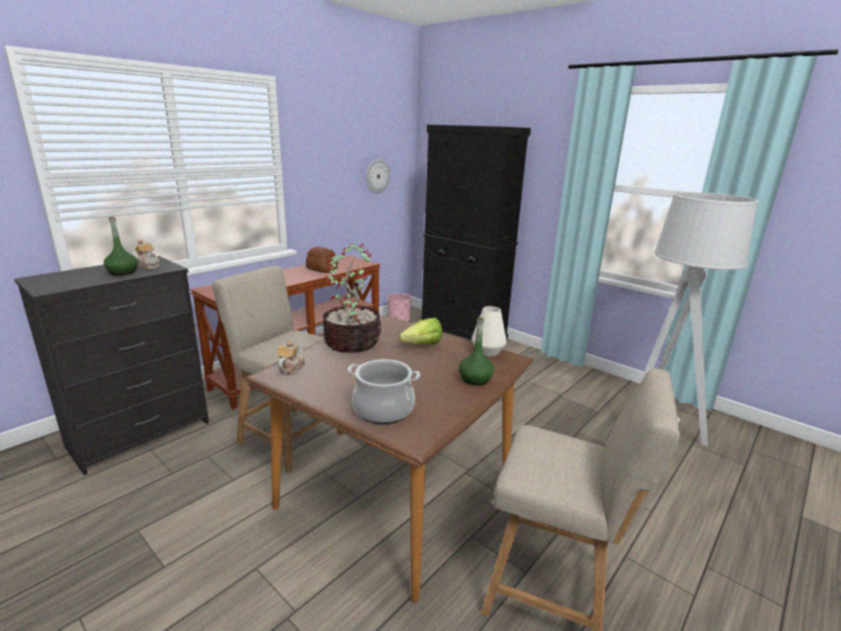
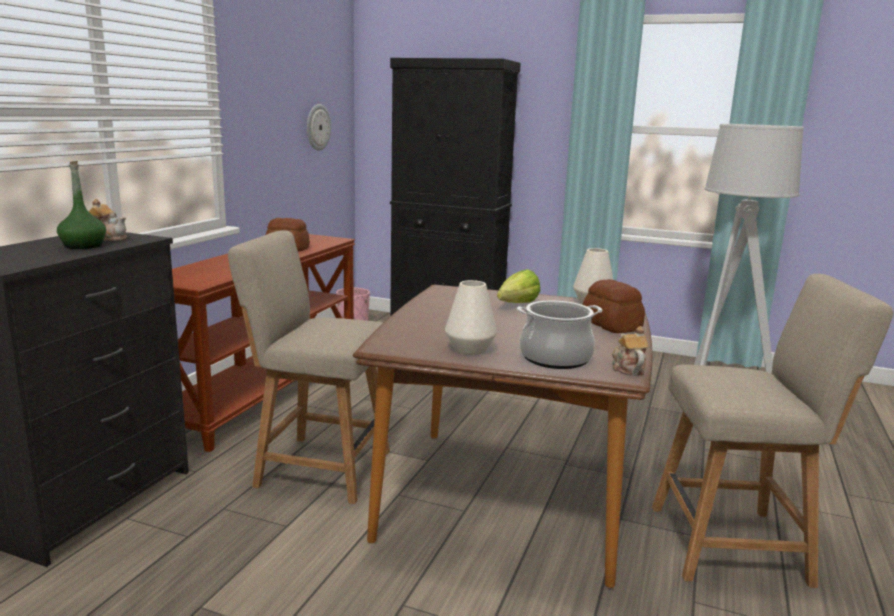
camera: 20 degrees left, 5 degrees down
teapot [277,341,305,375] -> teapot moved to [612,326,649,376]
potted plant [323,244,381,353] -> none
green bottle [459,317,494,386] -> bread [583,279,645,333]
none -> white vase [445,280,497,355]

